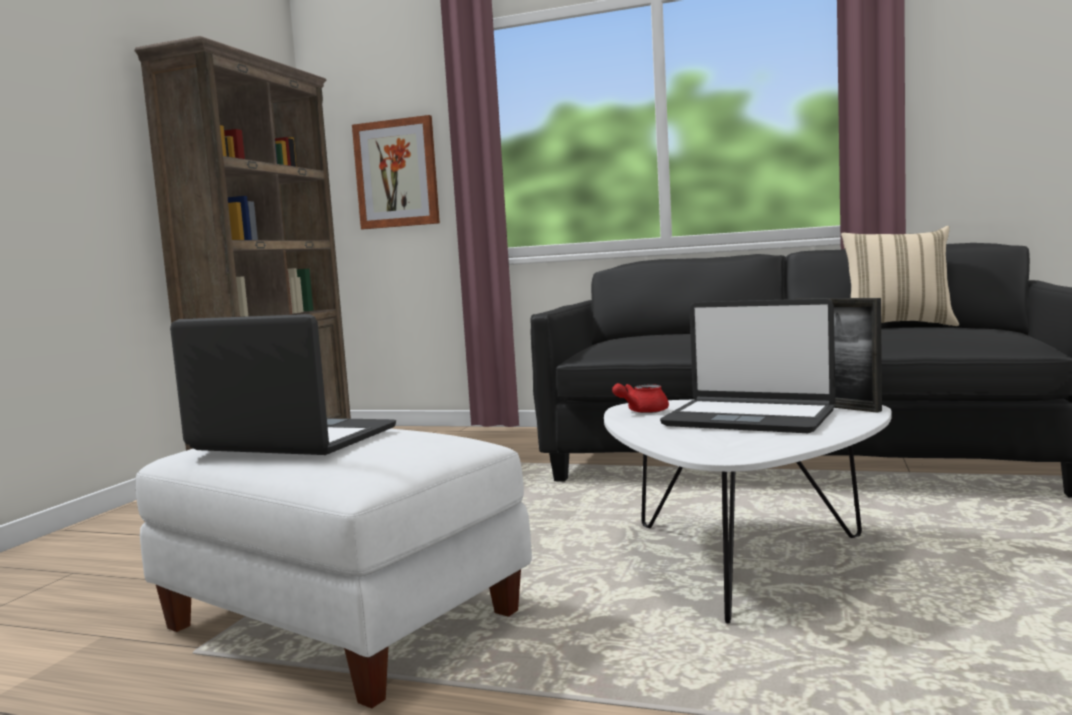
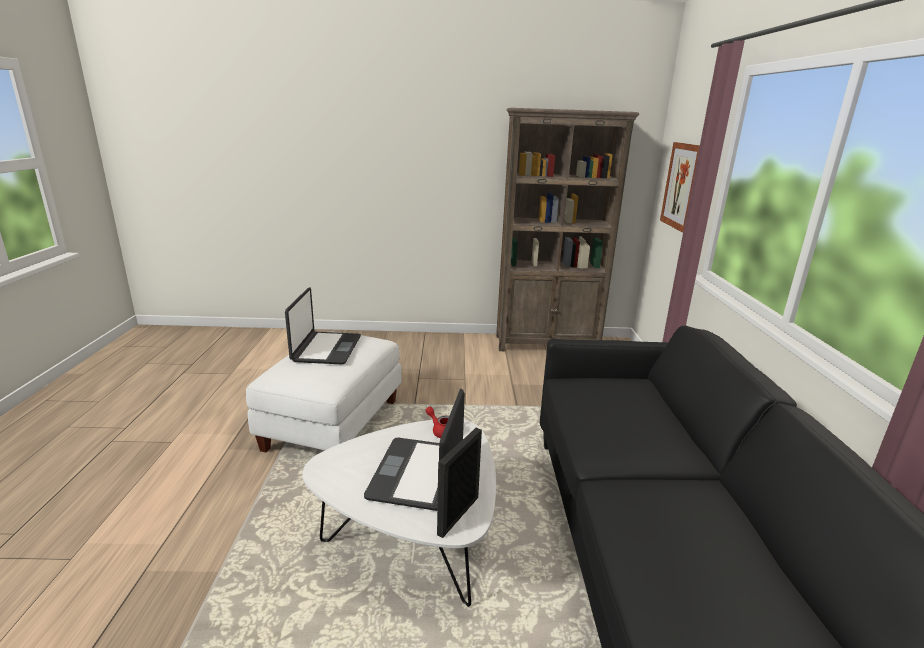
camera: 70 degrees right, 15 degrees up
beige pillow [841,226,959,326] -> none

